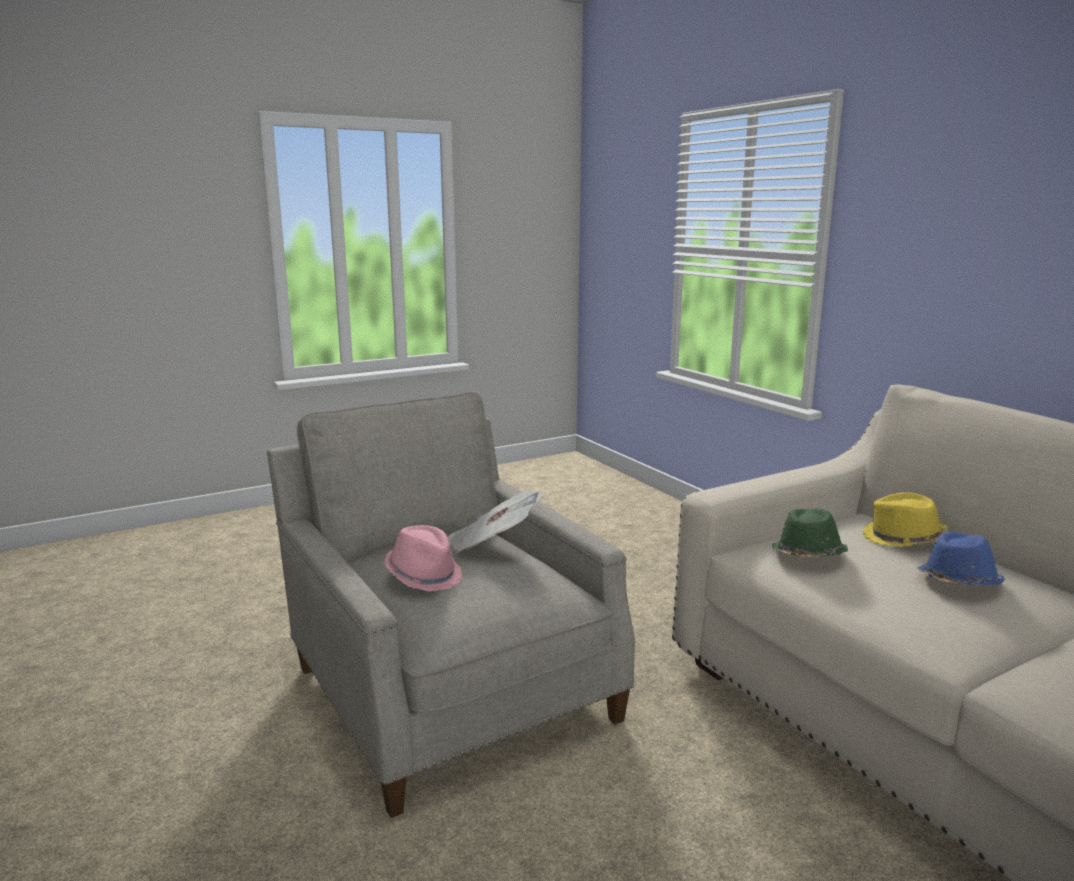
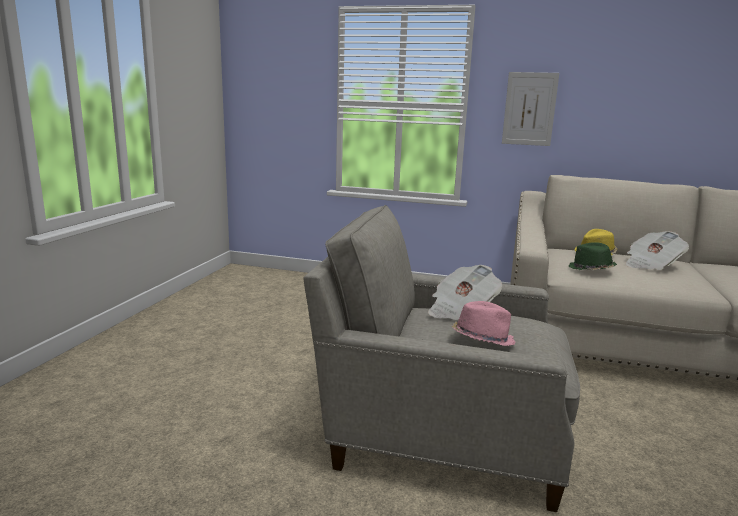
camera: 45 degrees left, 0 degrees up
blue hat [916,532,1005,586] -> newspaper [625,231,689,270]
none -> picture [502,72,559,146]

